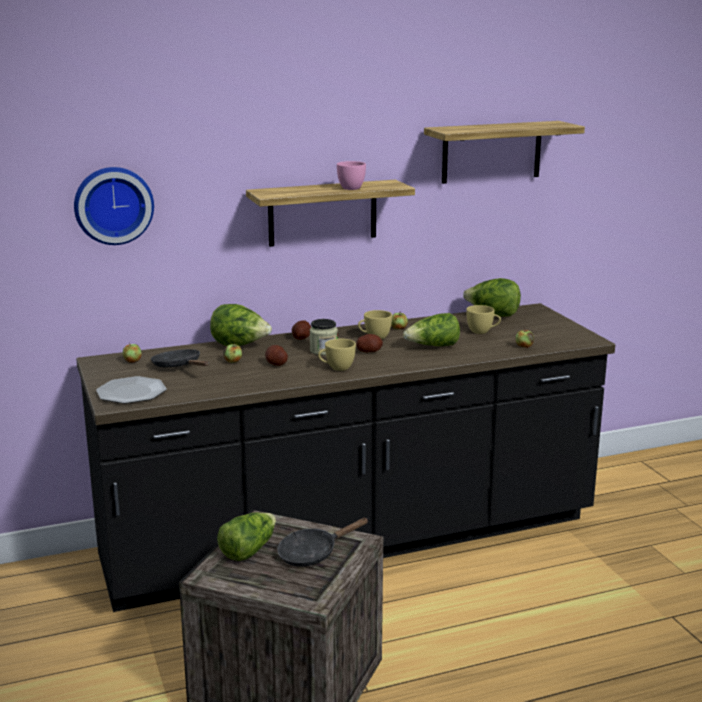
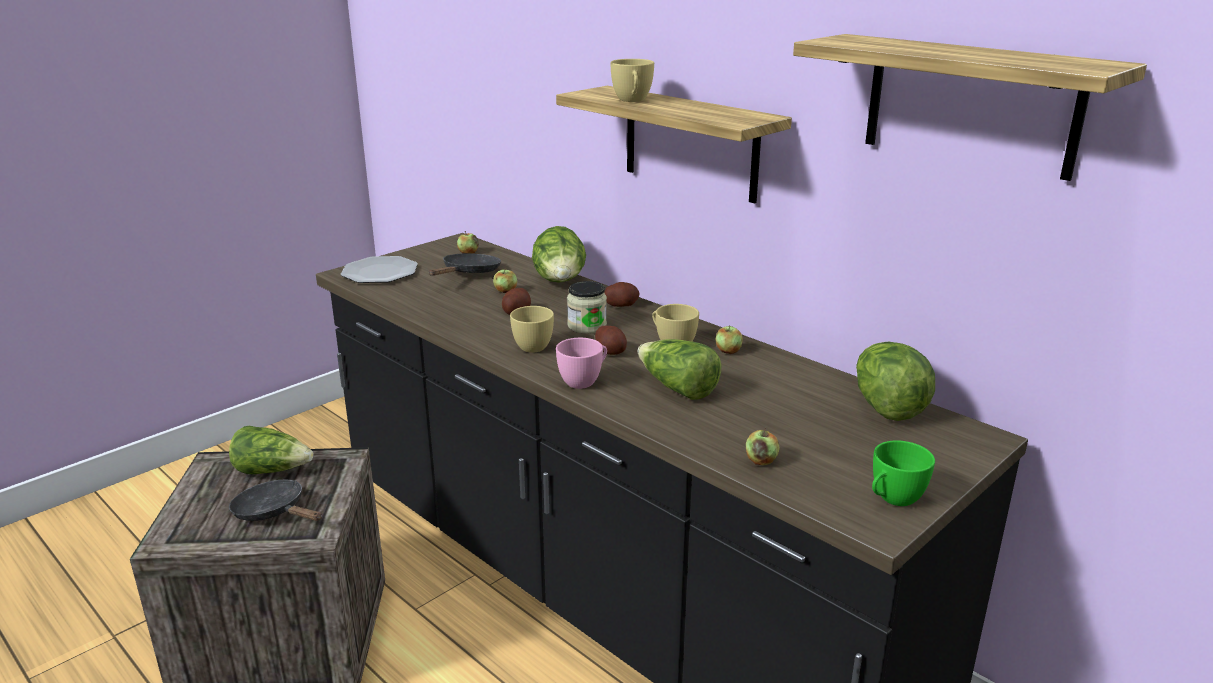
camera: 65 degrees right, 5 degrees up
wall clock [74,167,154,245] -> none
pink cup [337,161,366,190] -> pink cup moved to [556,338,607,389]
yellow cup [467,305,501,334] -> yellow cup moved to [611,59,654,102]
none -> green cup [872,440,935,506]

